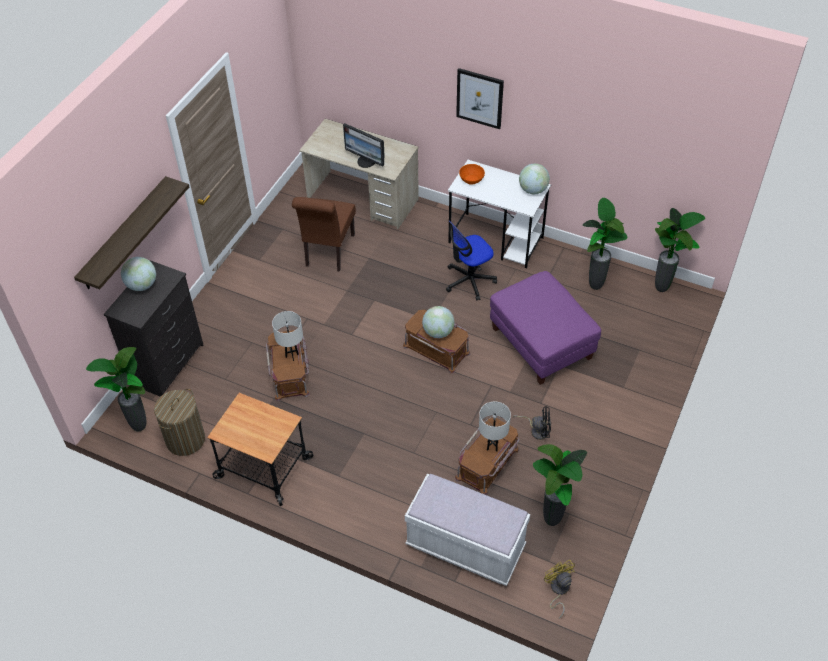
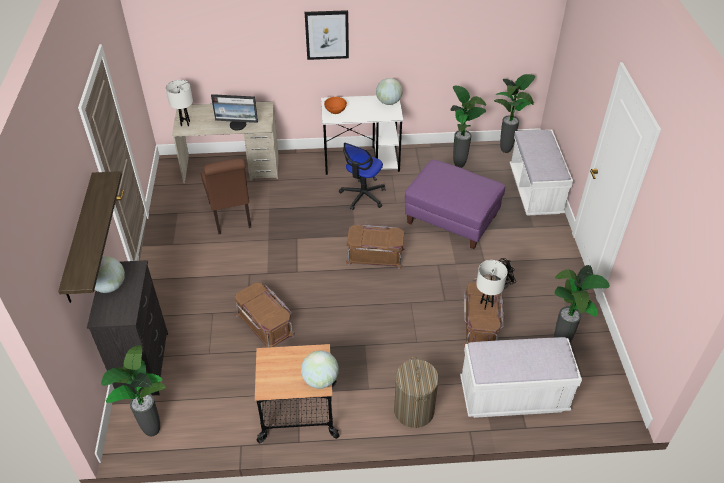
camera: 30 degrees left, 5 degrees down
laundry basket [154,389,205,456] -> laundry basket moved to [394,357,439,428]
white table lamp [272,311,303,361] -> white table lamp moved to [166,80,193,126]
globe [422,306,455,338] -> globe moved to [301,351,339,389]
yellow fan [544,560,575,619] -> none
none -> white bench [509,130,573,216]

